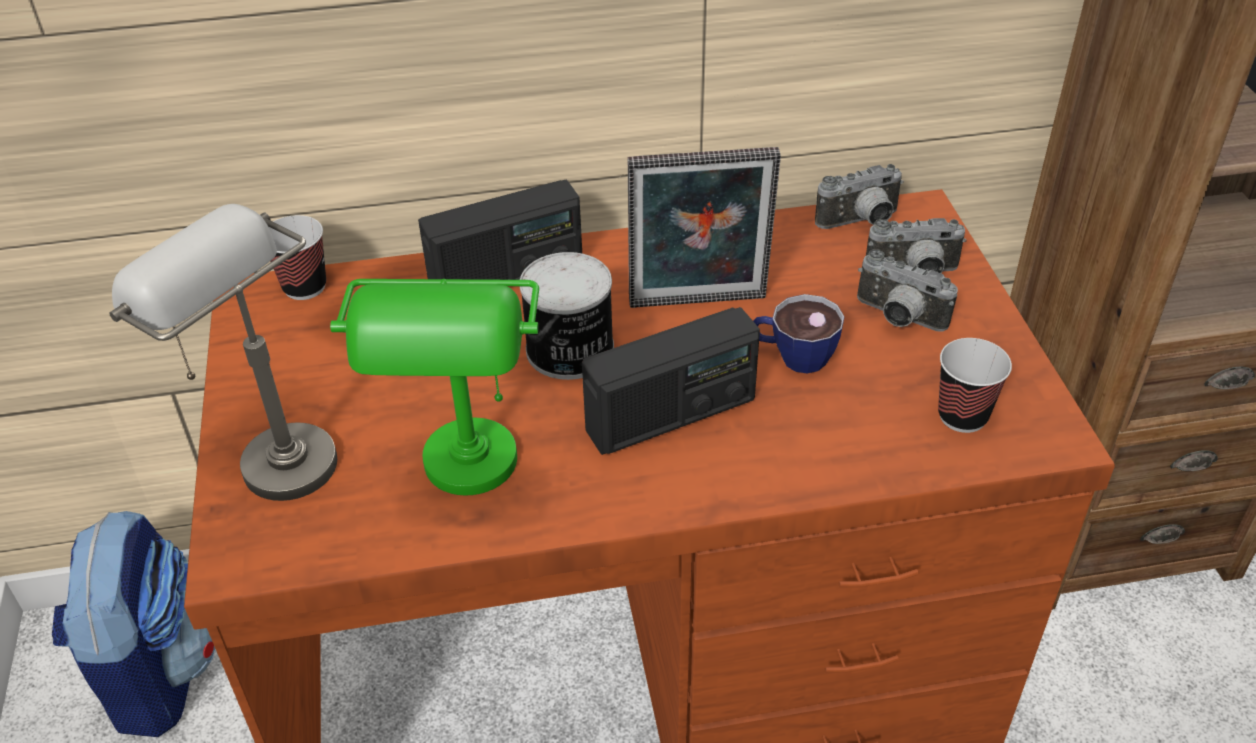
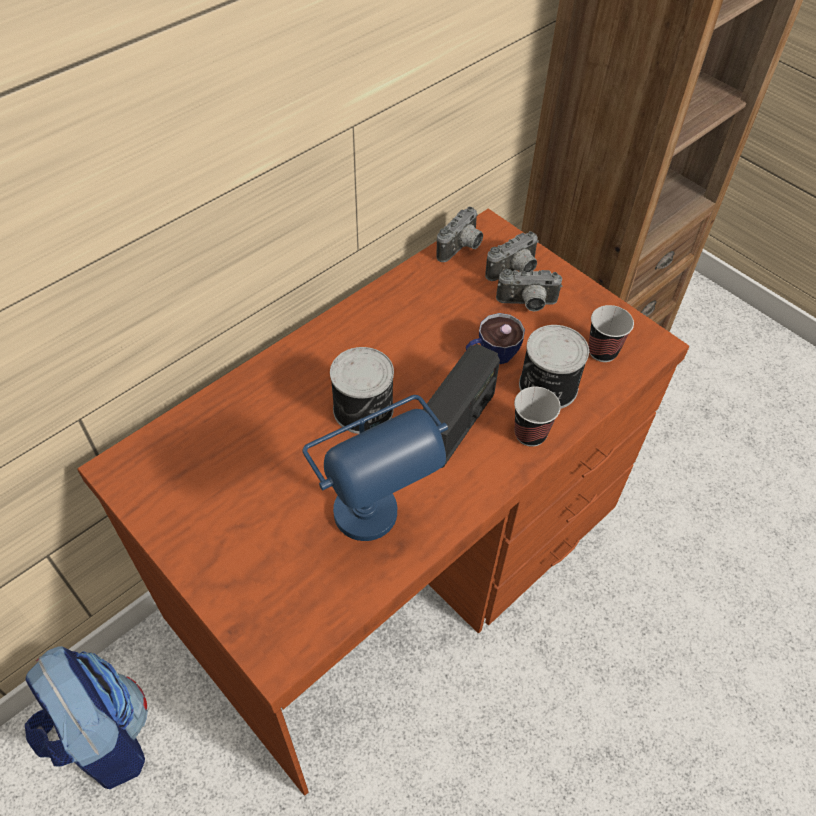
camera: 35 degrees left, 10 degrees up
grey table lamp [109,204,337,501] -> none
cup [269,215,326,300] -> cup moved to [514,387,561,447]
green table lamp [330,279,539,495] -> blue table lamp [303,395,448,541]
radio [418,180,582,280] -> none
picture frame [627,147,781,308] -> none
none -> can [519,325,589,409]

